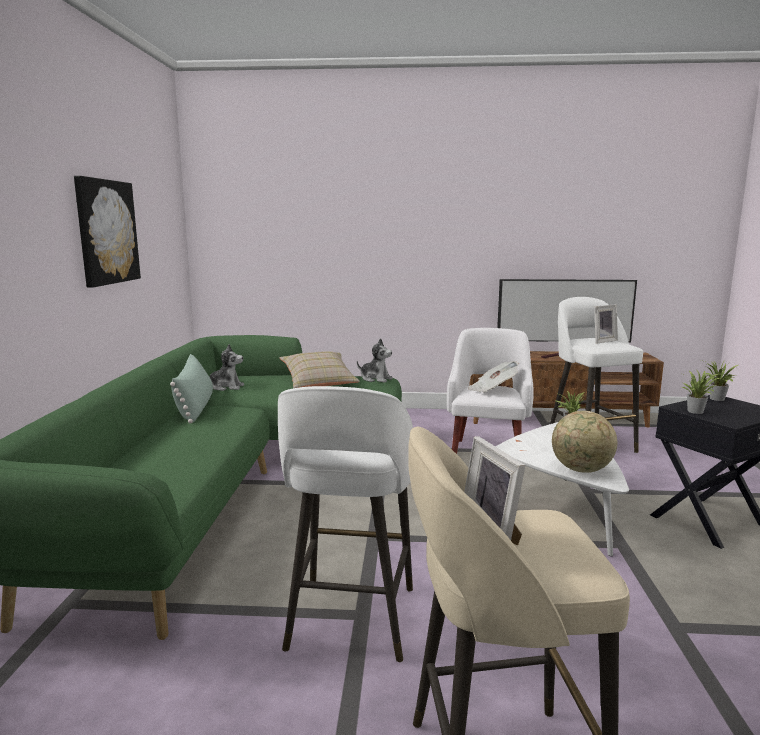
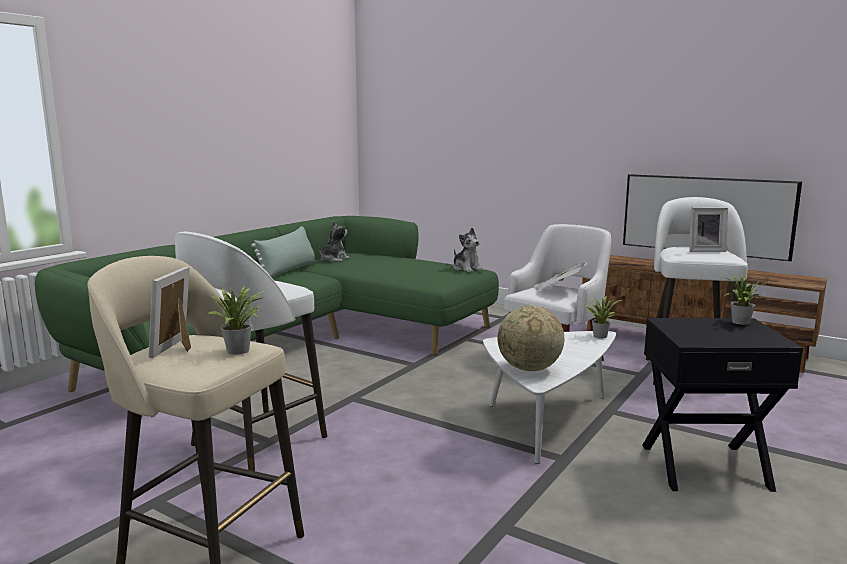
camera: 30 degrees right, 0 degrees up
picture [74,176,141,288] -> none
plush toy [209,344,244,391] -> plush toy turned 90 degrees counterclockwise [319,220,349,262]
beige pillow [280,351,360,388] -> none
potted plant [680,369,721,414] -> potted plant moved to [208,284,265,355]

